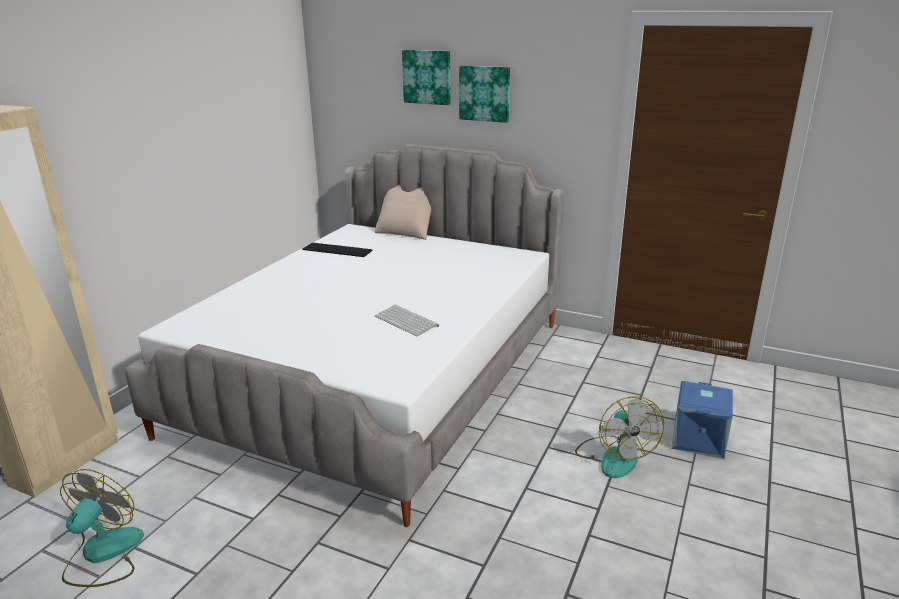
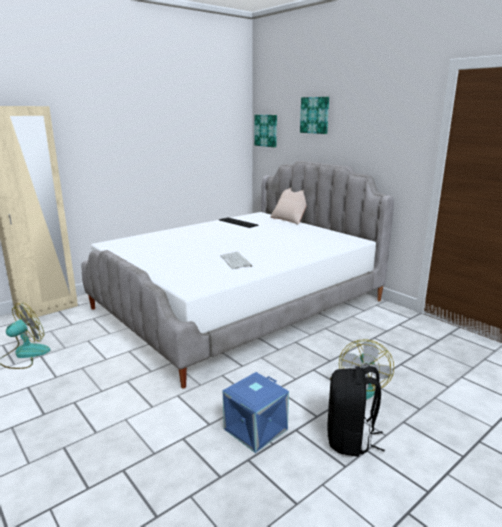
camera: 25 degrees right, 5 degrees down
picture [459,65,510,123] -> picture moved to [254,115,277,147]
blue storage box [671,381,733,459] -> blue storage box moved to [223,372,289,453]
none -> black backpack [327,366,385,457]

